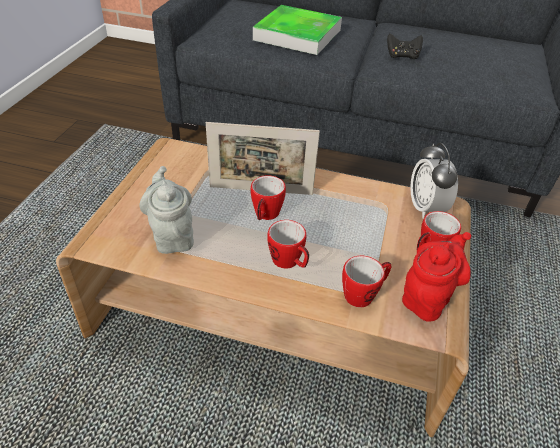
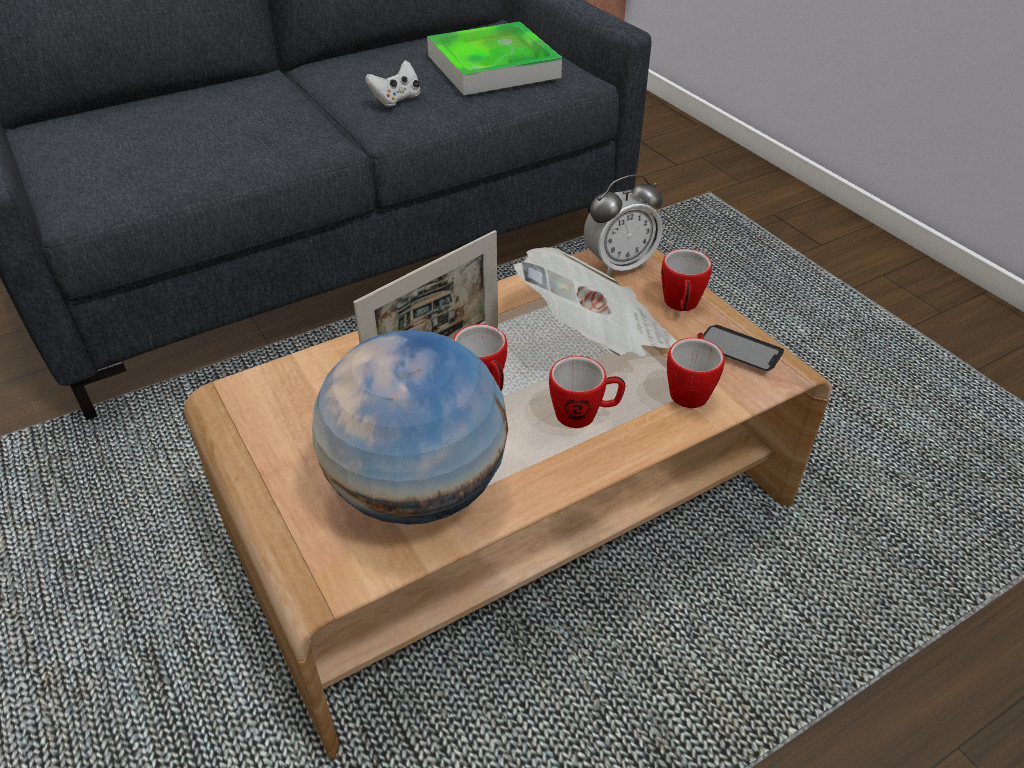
camera: 45 degrees left, 0 degrees up
grey teapot [139,166,194,254] -> globe [312,330,508,525]
tray [253,5,342,55] -> tray moved to [427,22,562,95]
black game controller [387,34,423,59] -> white game controller [365,60,420,107]
red teapot [402,232,471,322] -> phone [703,325,784,371]
alarm clock [410,143,458,219] -> alarm clock turned 60 degrees counterclockwise [584,174,663,275]
none -> newspaper [513,247,677,357]

